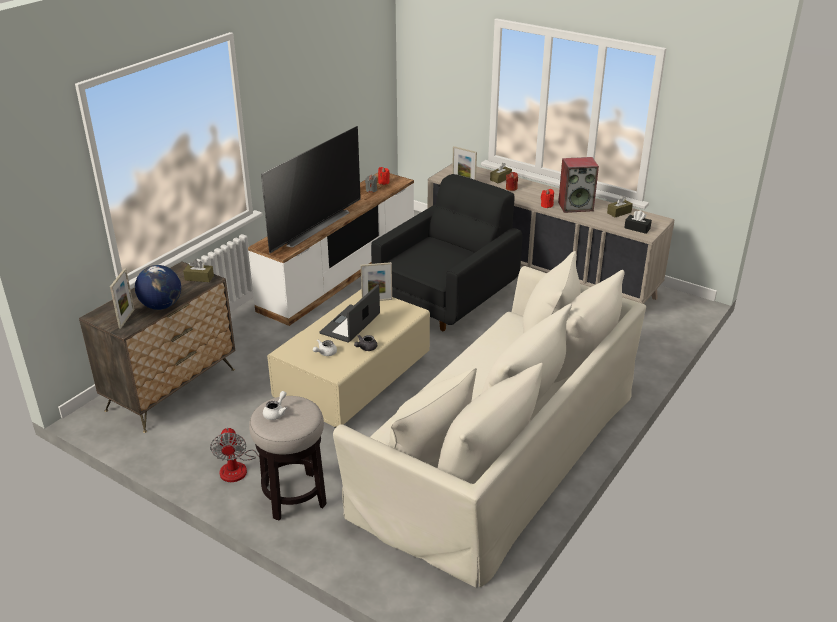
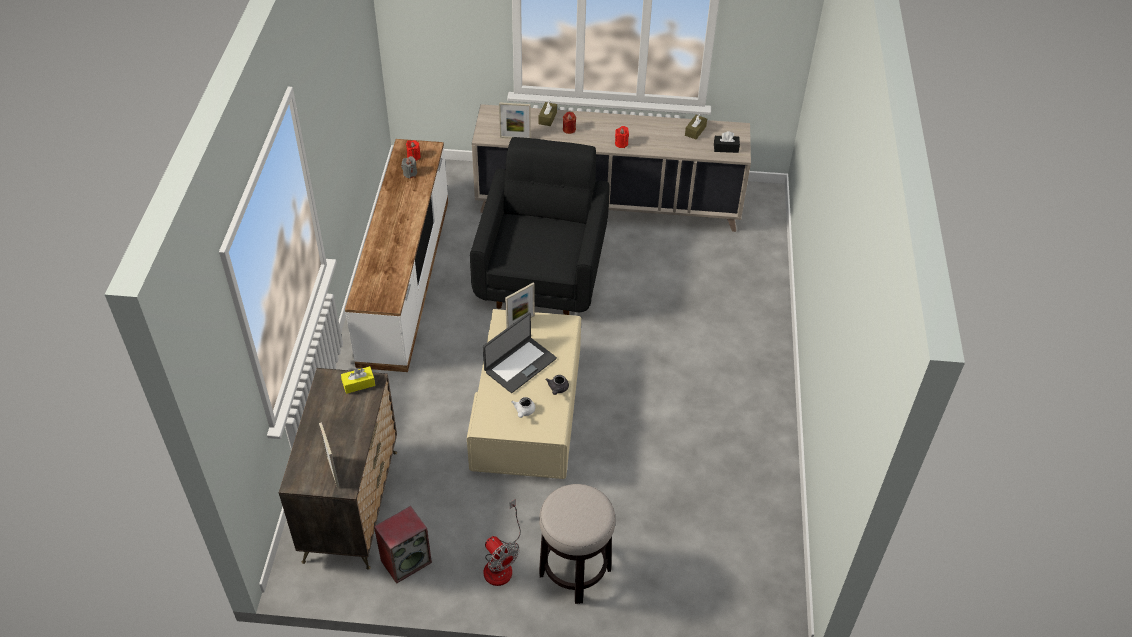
camera: 30 degrees left, 15 degrees up
globe [135,265,181,310] -> none
brown tissue box [183,259,214,282] -> yellow tissue box [341,366,375,394]
television [261,126,361,253] -> none
white teapot [263,391,287,420] -> none
laptop [320,284,380,343] -> laptop turned 135 degrees counterclockwise [483,313,557,393]
beige sofa [333,251,646,587] -> none
speaker [558,157,599,213] -> speaker moved to [374,506,432,584]

